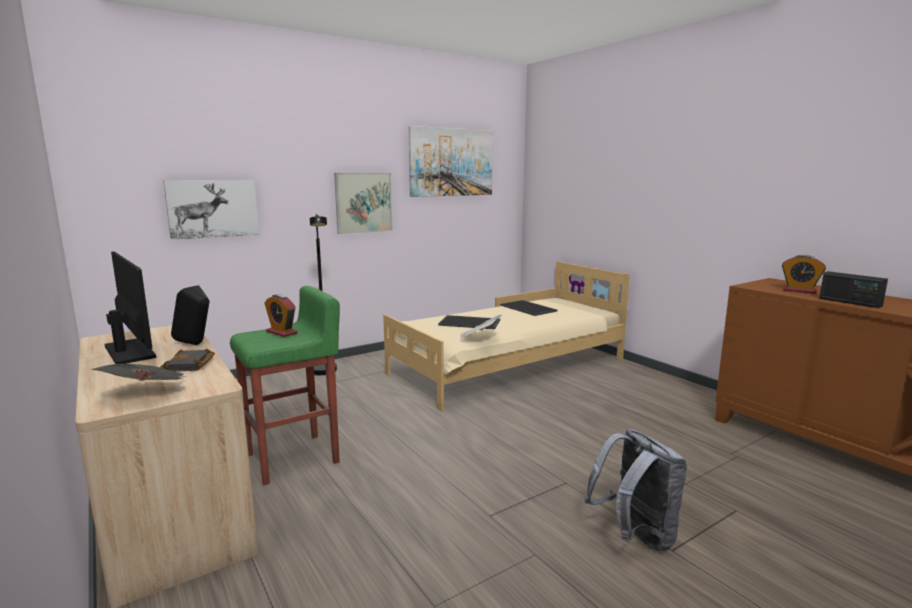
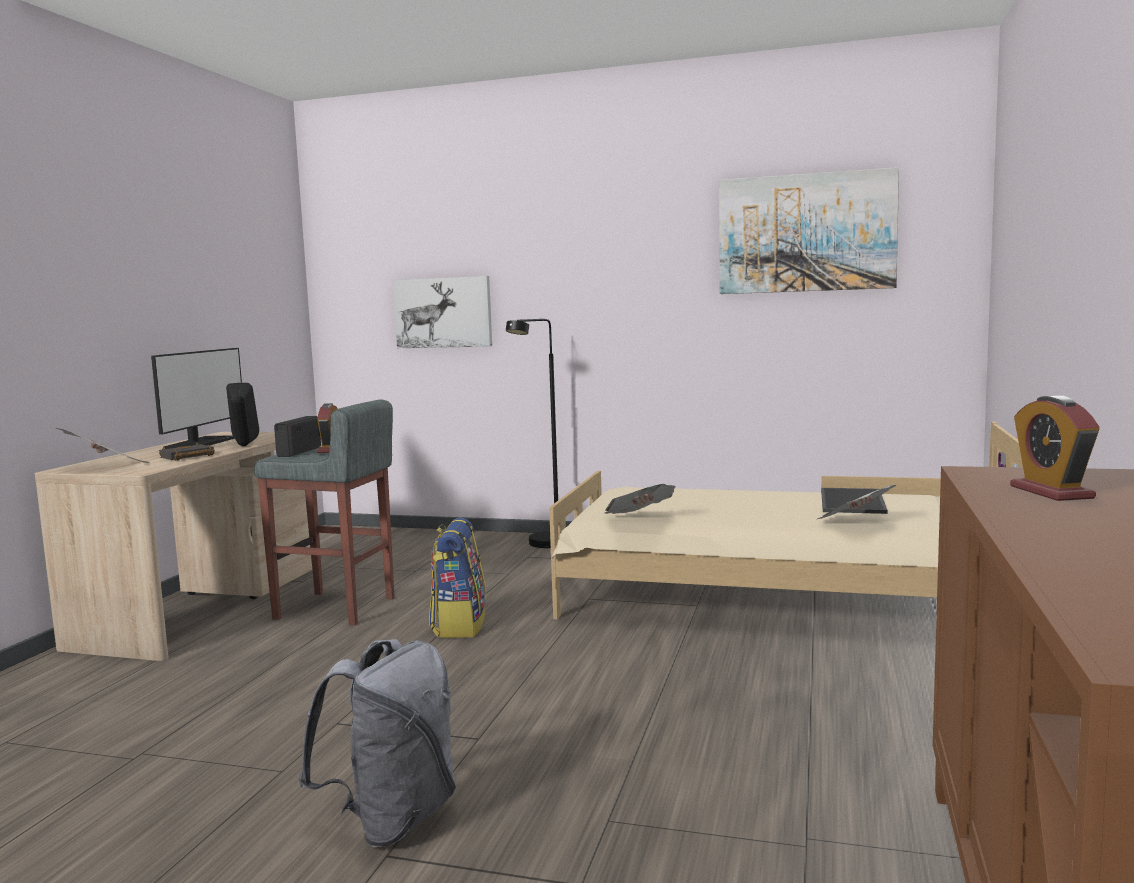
camera: 50 degrees right, 5 degrees down
green stool [230,286,340,485] -> grey stool [254,400,395,625]
picture [334,173,393,234] -> none
tray [438,315,500,329] -> none
radio [819,271,888,308] -> radio moved to [274,416,321,457]
none -> backpack [429,518,487,638]
none -> newspaper [818,484,896,519]

